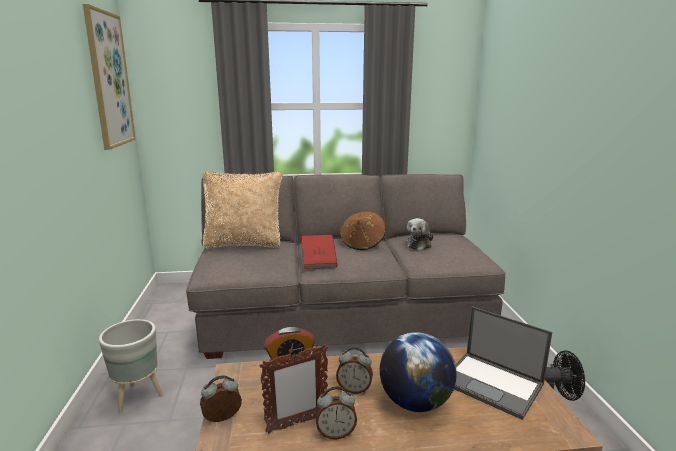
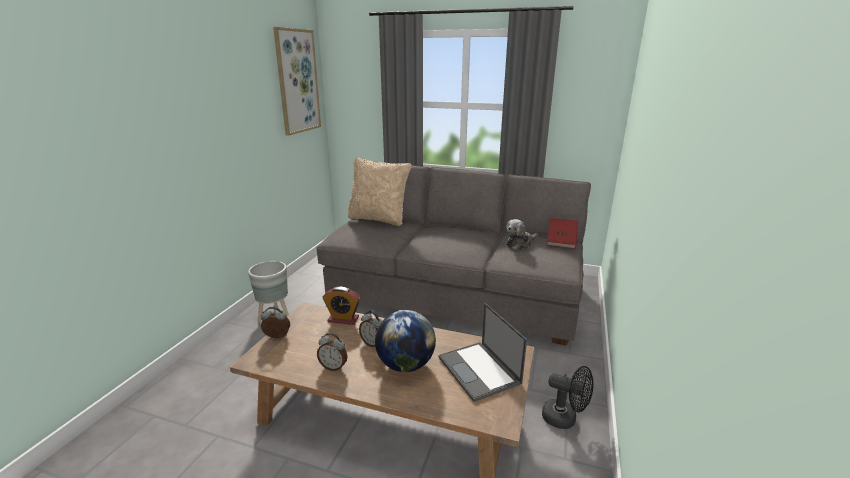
camera: 25 degrees right, 5 degrees up
picture frame [259,344,328,434] -> none
red book [302,235,338,269] -> red book moved to [547,218,578,249]
brown hat [340,212,386,250] -> none

